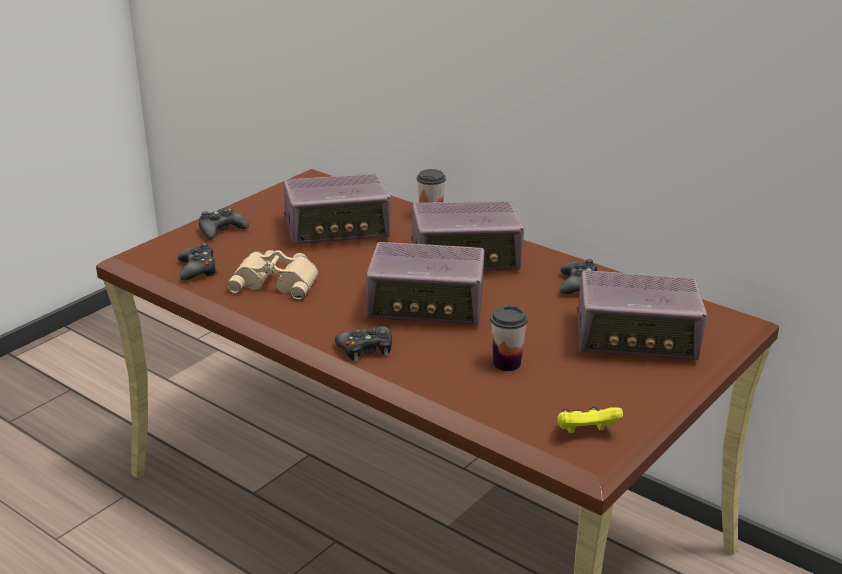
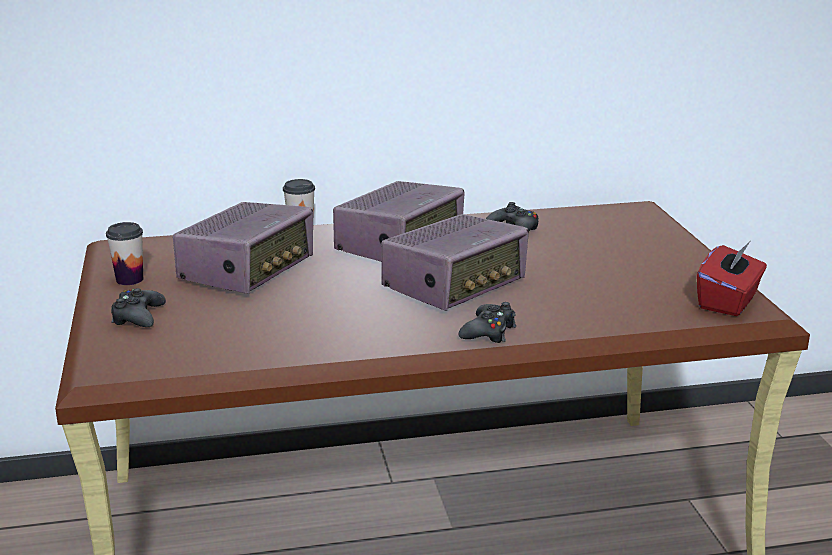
camera: 50 degrees left, 5 degrees down
black game controller [178,243,217,281] -> none
beige binoculars [227,250,319,300] -> none
cup [490,306,528,371] -> cup moved to [106,222,143,285]
yellow game controller [557,407,623,434] -> red tissue box [697,242,767,316]
radio [577,270,707,361] -> none

